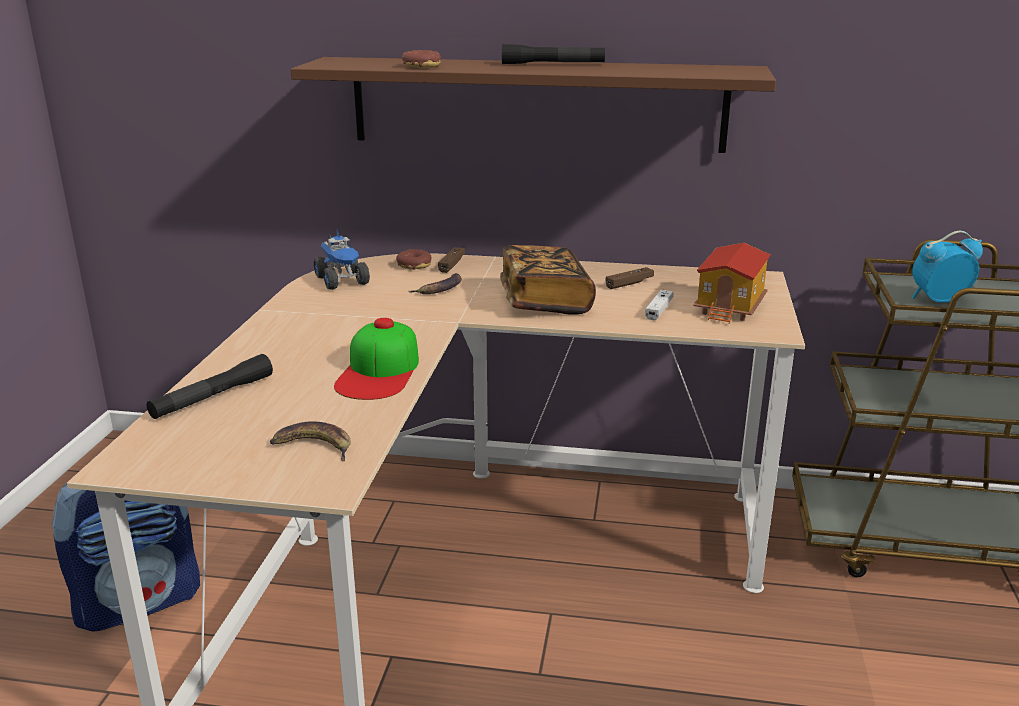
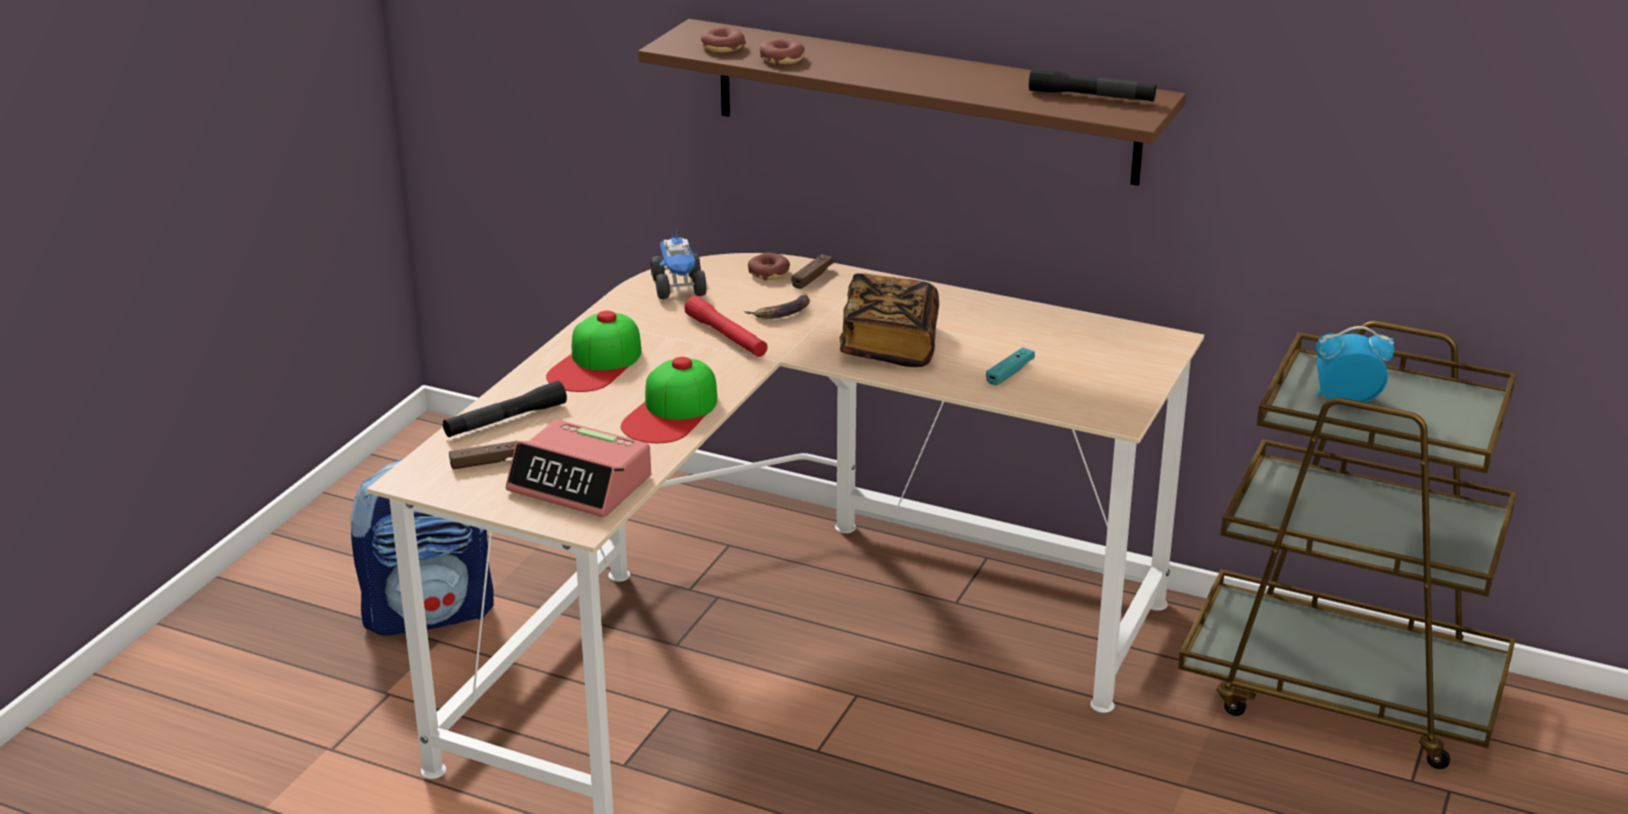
camera: 15 degrees right, 5 degrees up
banana [270,421,351,461] -> alarm clock [506,419,651,517]
black flashlight [502,44,605,64] -> black flashlight moved to [1029,67,1156,102]
brown game controller [606,267,654,289] -> brown game controller moved to [449,441,518,469]
white game controller [645,290,673,320] -> turquoise game controller [986,347,1035,386]
toy house [693,243,770,324] -> none
none -> cap [546,311,641,392]
none -> red flashlight [684,295,768,357]
none -> donut [701,27,746,53]

